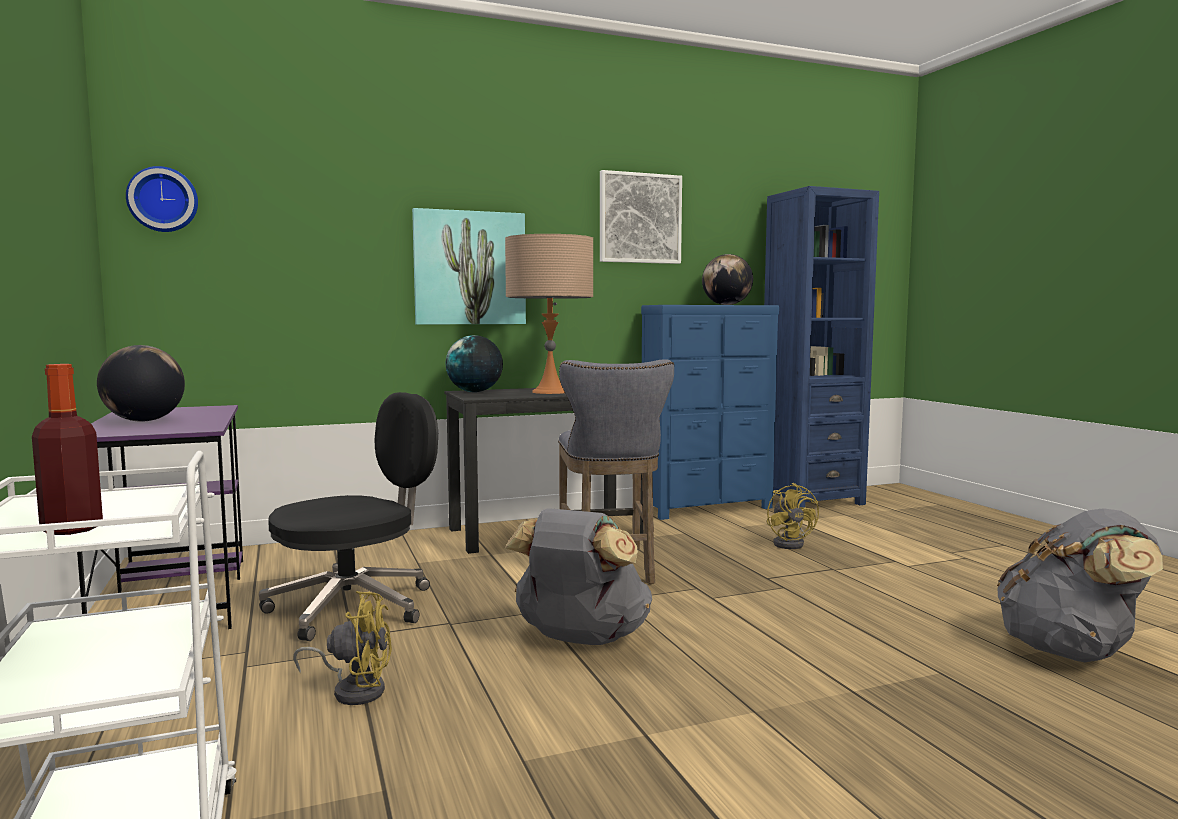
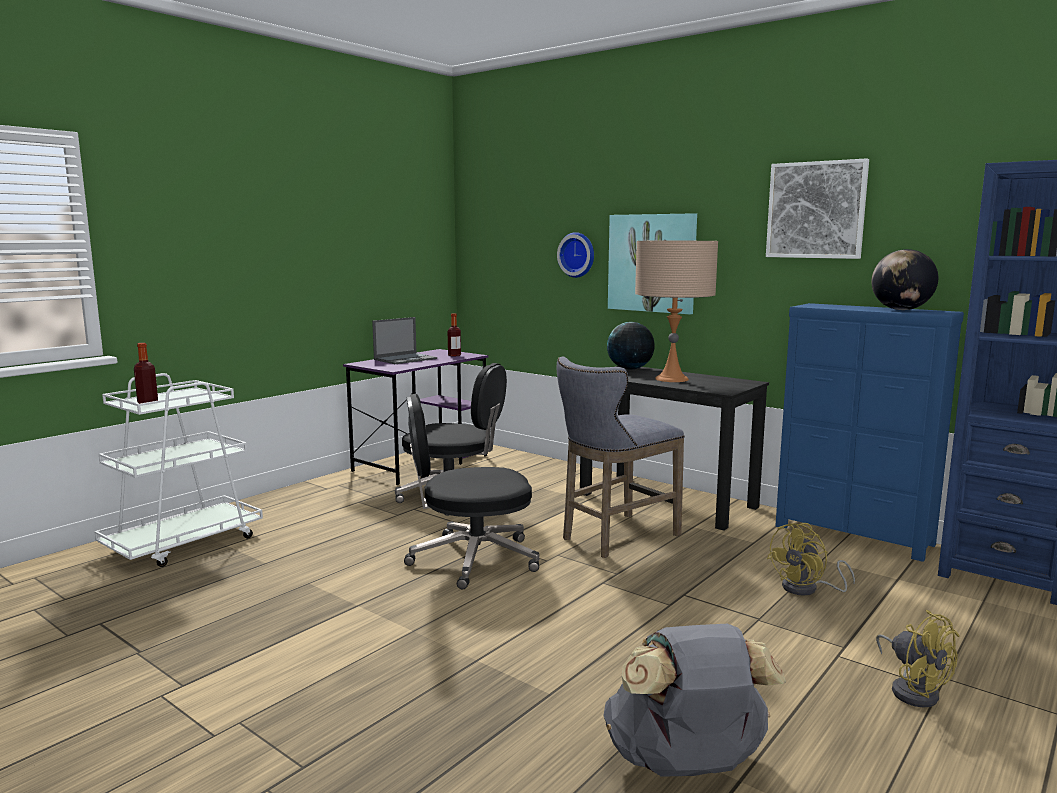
camera: 60 degrees right, 5 degrees up
globe [97,345,185,422] -> laptop [372,317,437,364]
wall clock [126,166,198,232] -> wall clock moved to [557,232,594,278]
yellow fan [293,591,392,705] -> yellow fan moved to [876,610,959,708]
grey backpack [505,508,652,645] -> black office chair [404,394,540,589]
none -> bottle [448,313,461,356]

